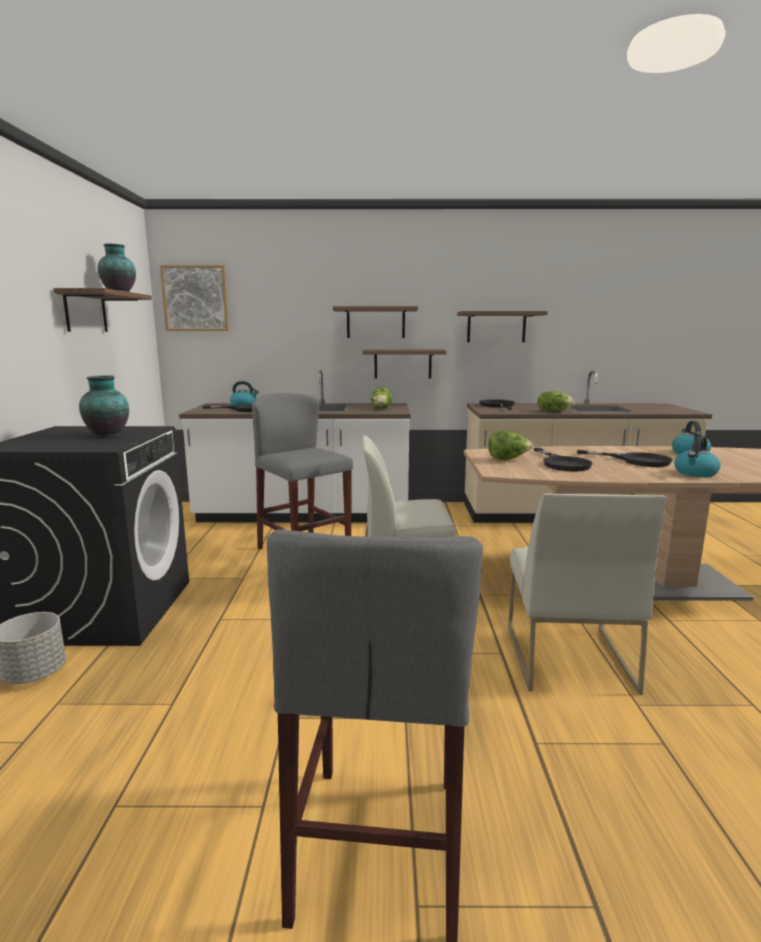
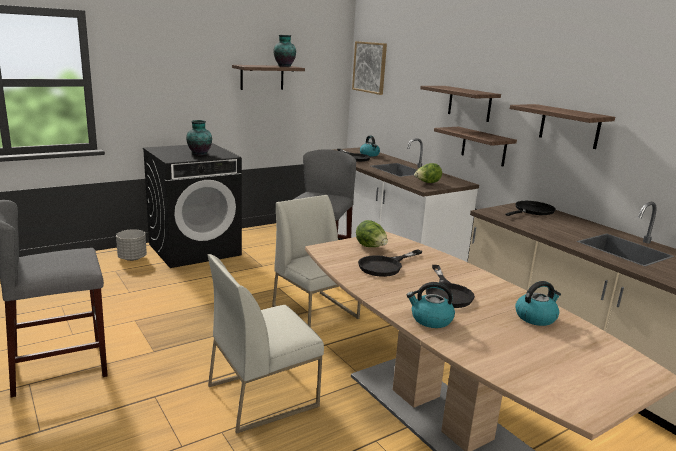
camera: 55 degrees right, 5 degrees up
lettuce [538,391,575,412] -> none

